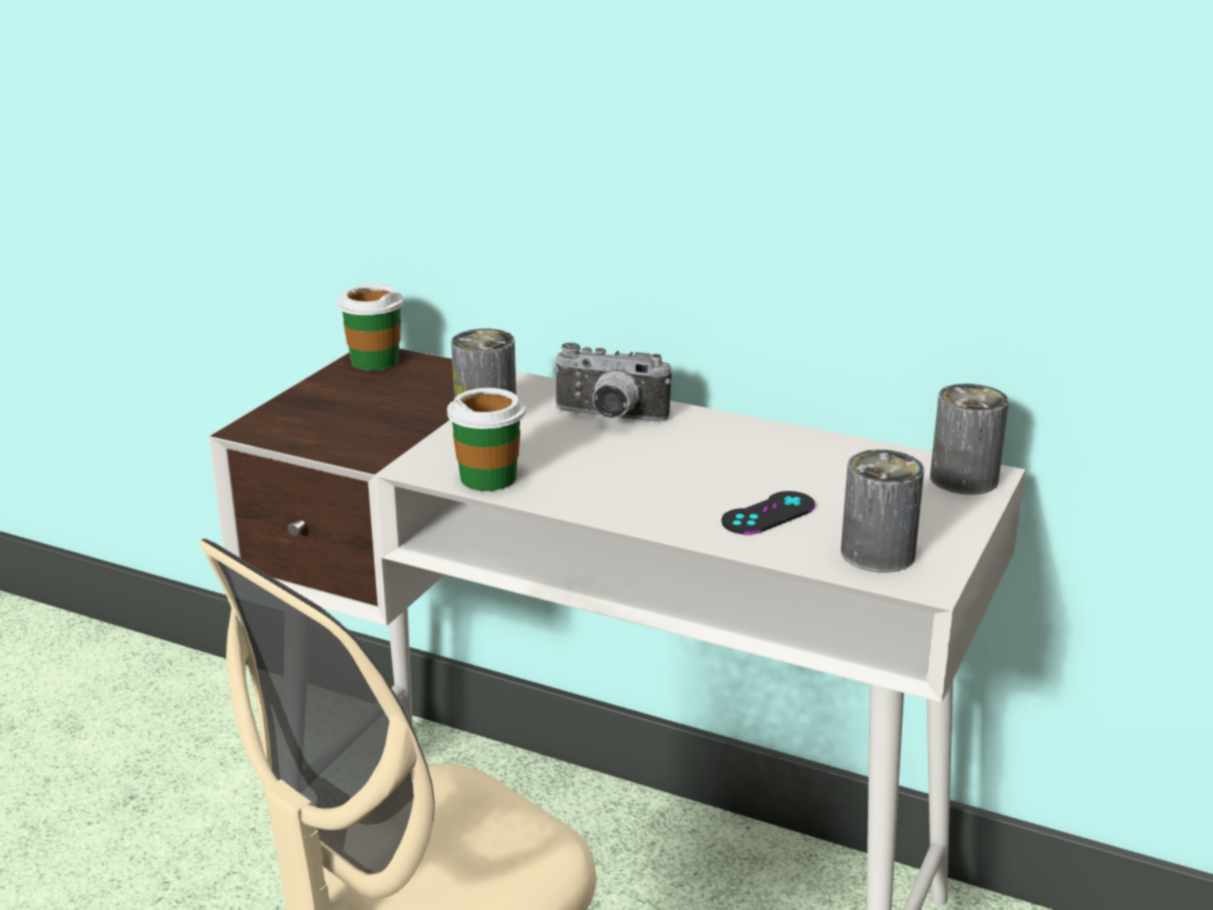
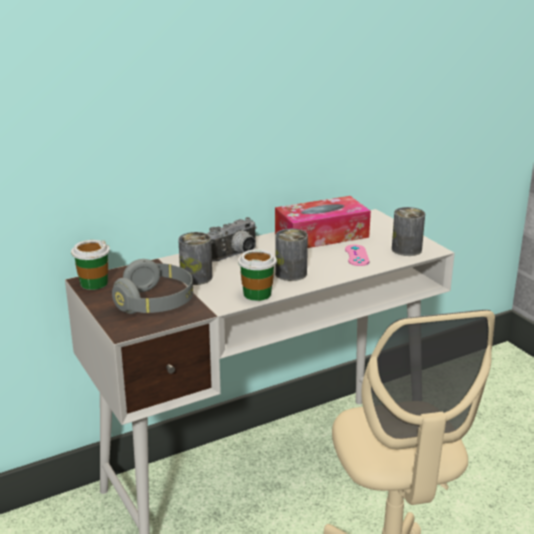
camera: 55 degrees left, 0 degrees up
black game controller [722,491,815,535] -> pink game controller [345,244,369,266]
can [930,383,1009,495] -> can moved to [275,229,308,281]
none -> grey headphones [112,259,193,314]
none -> tissue box [275,196,371,248]

